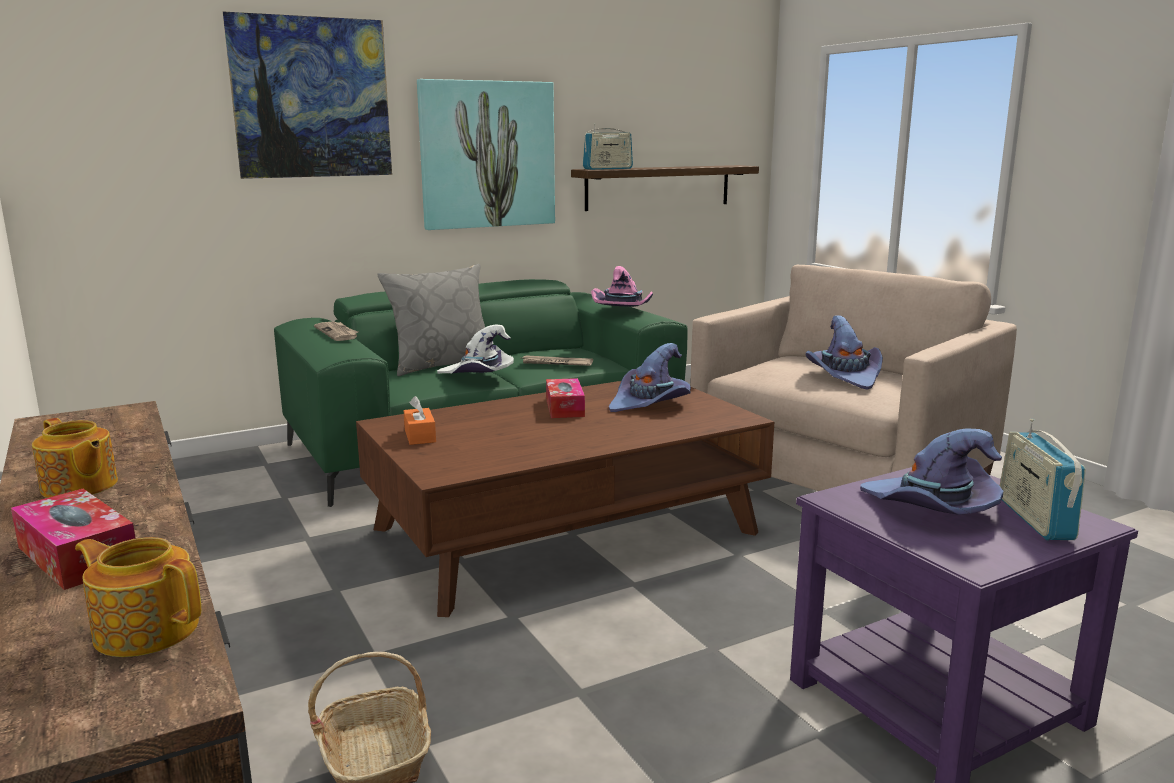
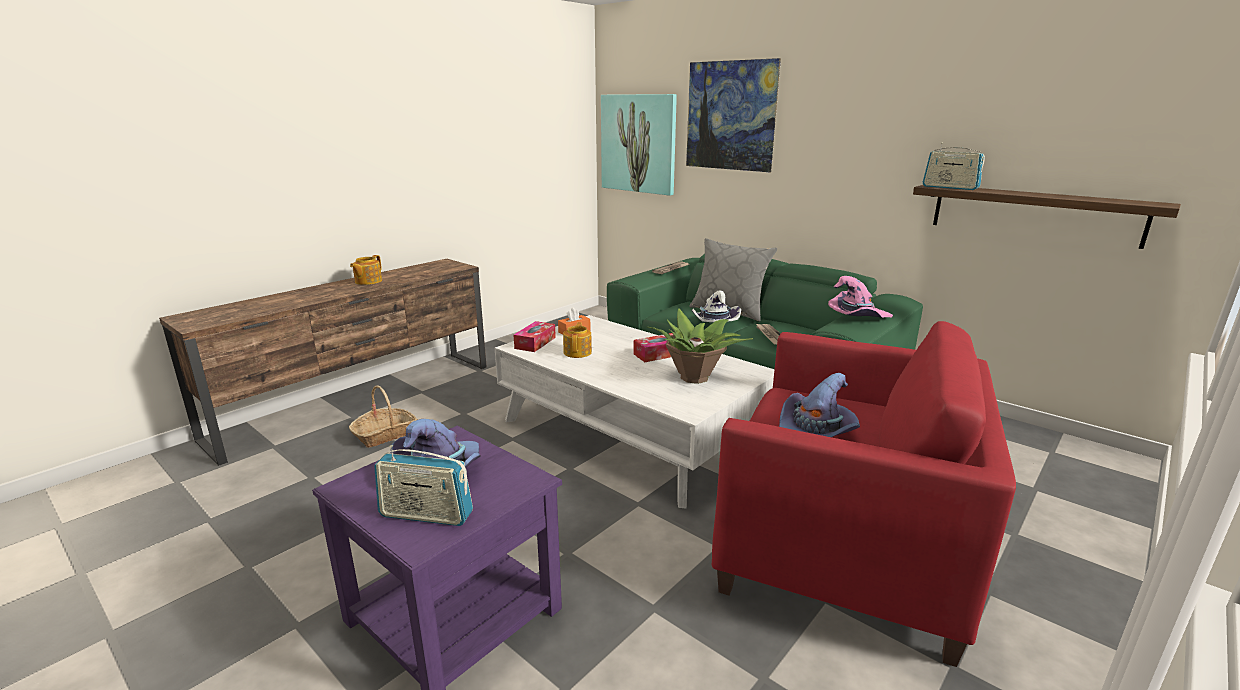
camera: 70 degrees right, 5 degrees up
tissue box [11,489,136,590] -> tissue box moved to [514,321,556,352]
teapot [75,537,201,657] -> teapot moved to [563,322,592,358]
brown coffee table [356,381,774,617] -> white coffee table [495,315,774,508]
picture [417,79,555,230] -> picture moved to [601,94,677,196]
purple hat [609,343,691,412] -> potted plant [648,308,753,384]
beige armchair [690,265,1017,491] -> red armchair [712,321,1016,667]
radio [1000,419,1086,540] -> radio turned 150 degrees counterclockwise [374,445,473,526]

